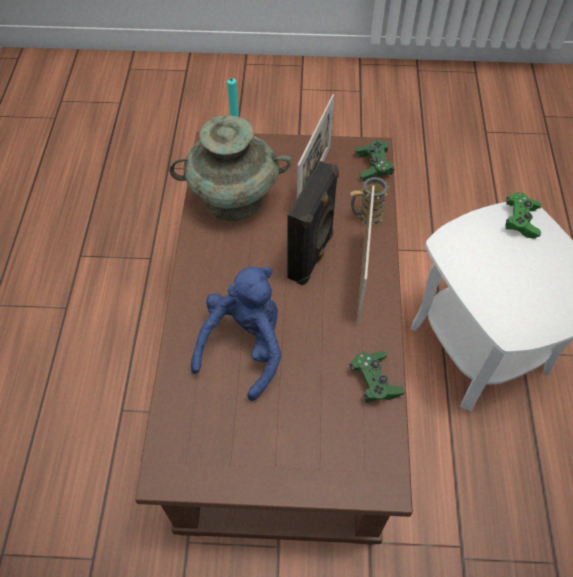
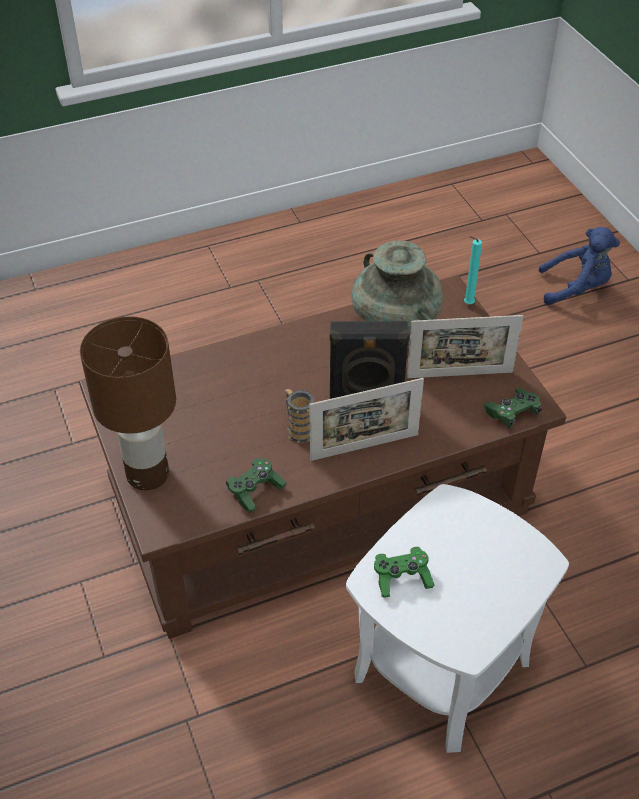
camera: 65 degrees right, 10 degrees down
blue plush toy [191,267,281,401] -> blue plush toy moved to [538,227,620,305]
mug [351,177,390,225] -> mug moved to [285,389,314,443]
green game controller [505,192,541,239] -> green game controller moved to [374,547,434,597]
none -> brown table lamp [80,316,176,490]

